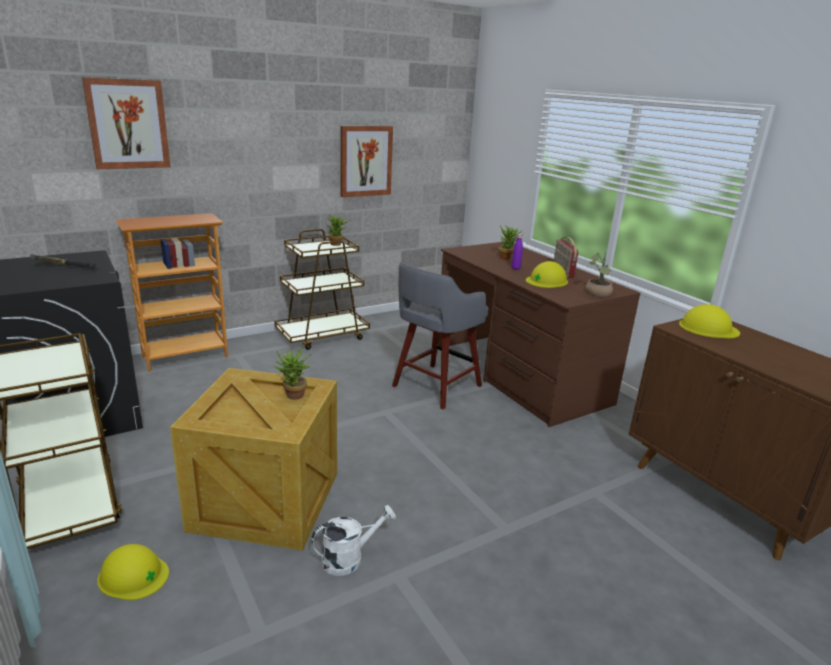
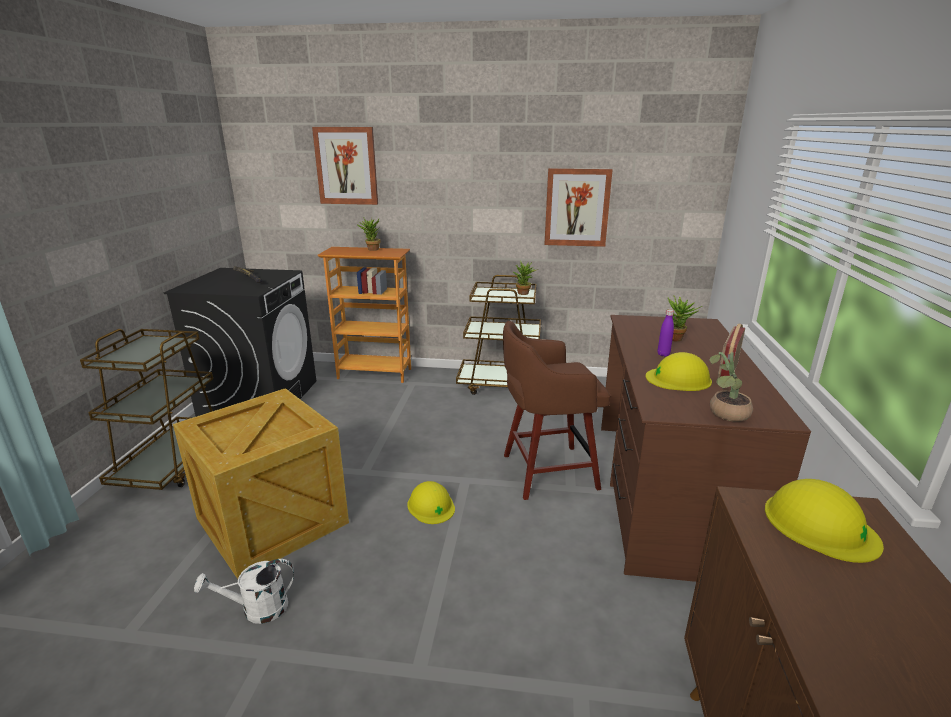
camera: 40 degrees right, 0 degrees up
yellow hard hat [97,544,169,600] -> yellow hard hat moved to [408,481,455,524]
potted plant [273,347,312,400] -> potted plant moved to [358,218,380,251]
white watering can [311,505,396,576] -> white watering can turned 150 degrees clockwise [194,559,294,624]
grey stool [392,263,489,409] -> brown stool [503,320,610,500]

